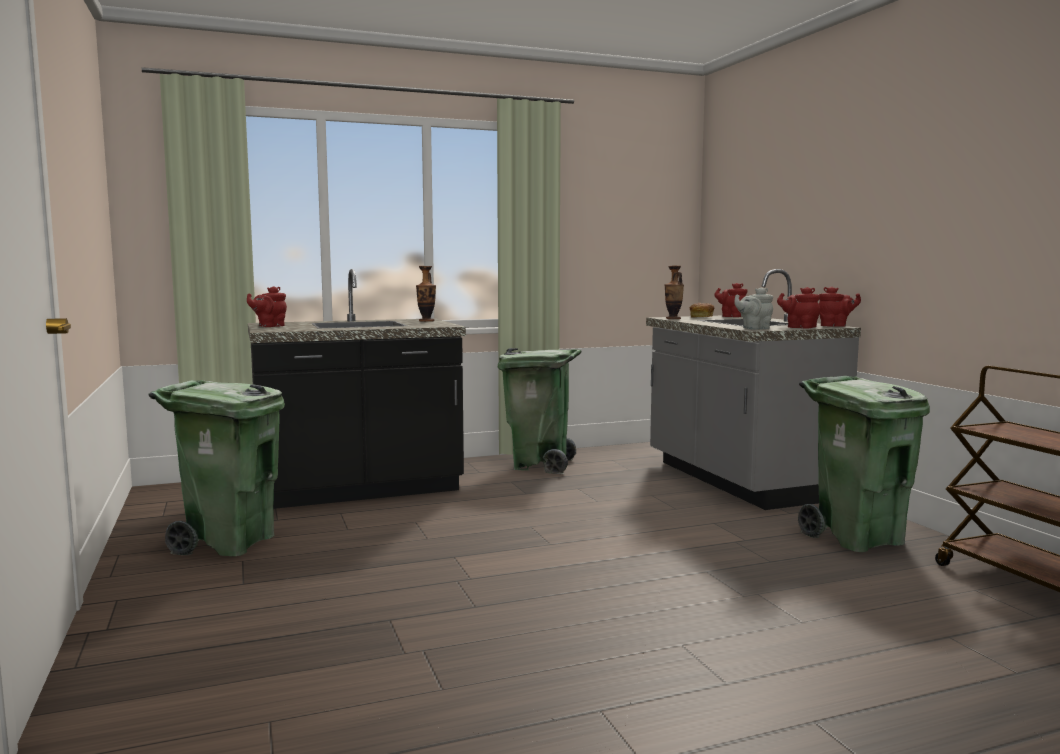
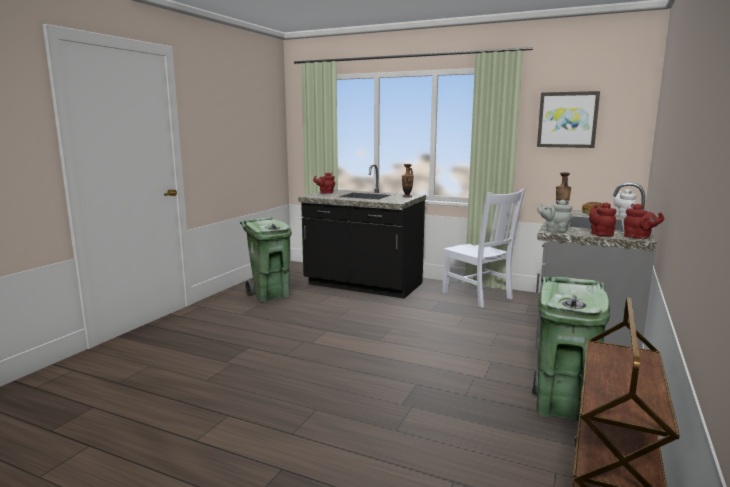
camera: 45 degrees right, 5 degrees up
green trash can [498,348,582,474] -> white chair [442,189,525,307]
red teapot [714,283,747,317] -> white teapot [614,189,636,217]
none -> picture [537,91,600,148]

